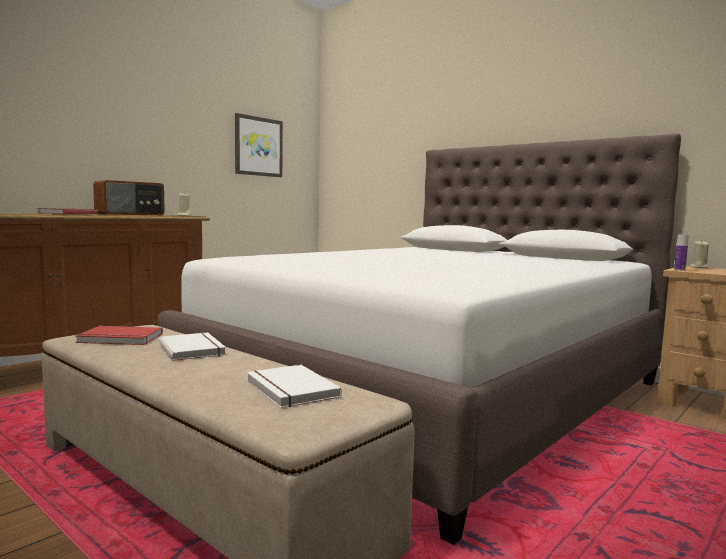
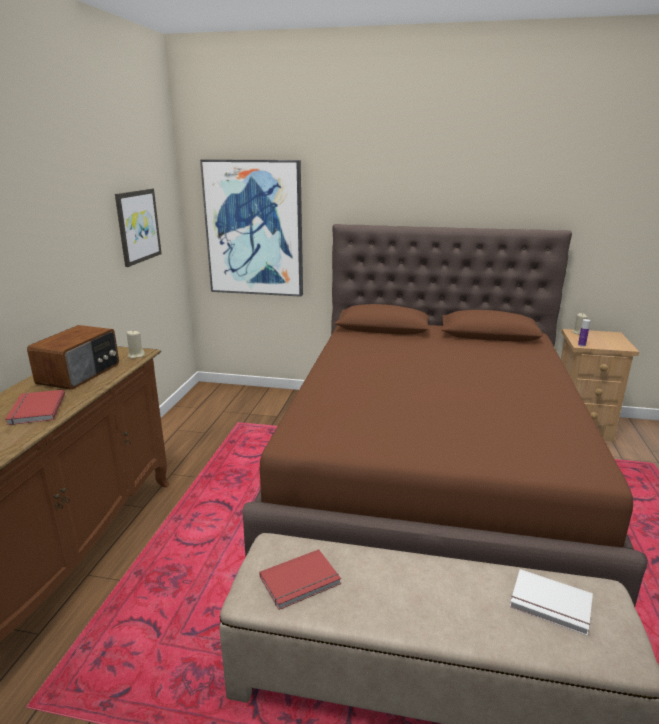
camera: 30 degrees left, 15 degrees up
white bed [158,134,681,545] -> brown bed [243,224,648,607]
white book [159,332,226,360] -> none
none -> picture [200,159,303,297]

